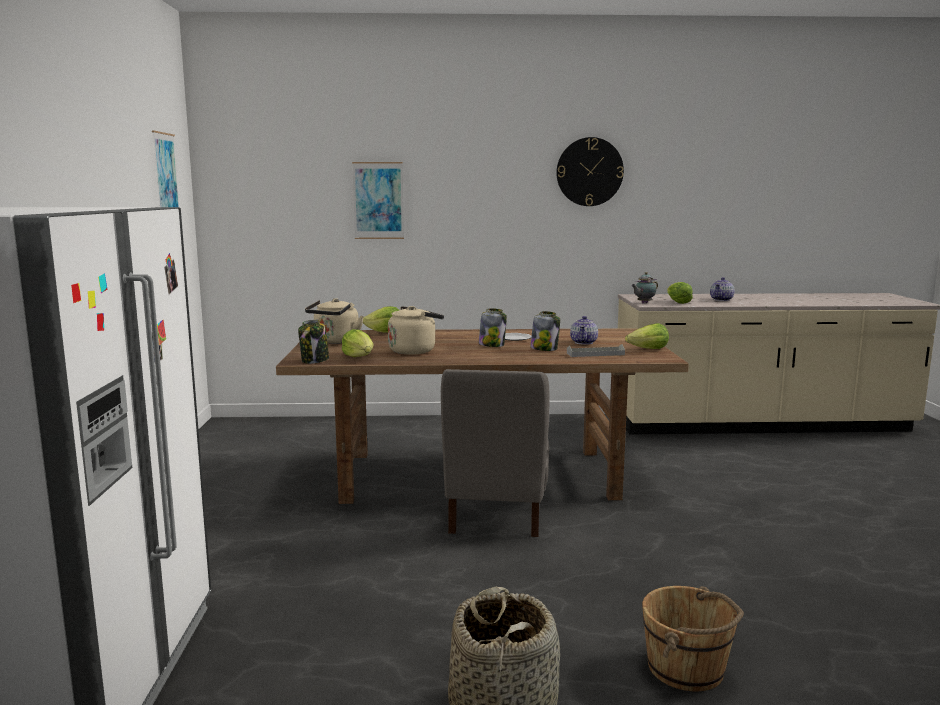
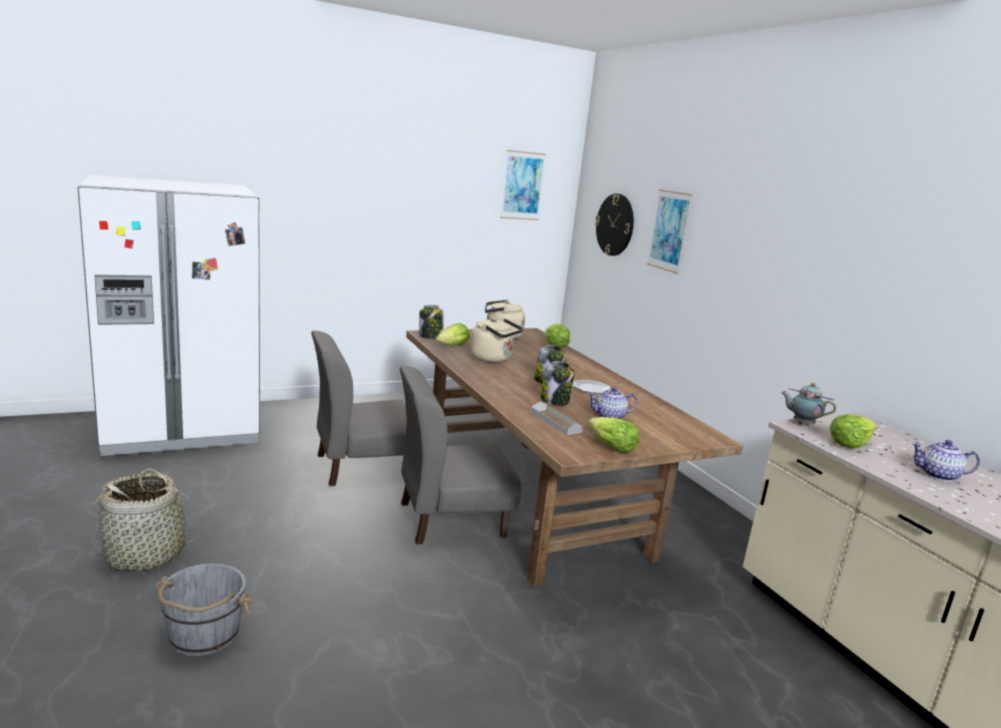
camera: 65 degrees right, 5 degrees up
wall clock [556,137,624,206] -> wall clock moved to [595,194,634,256]
brown bucket [642,586,744,691] -> grey bucket [155,563,252,656]
none -> grey chair [311,331,407,486]

